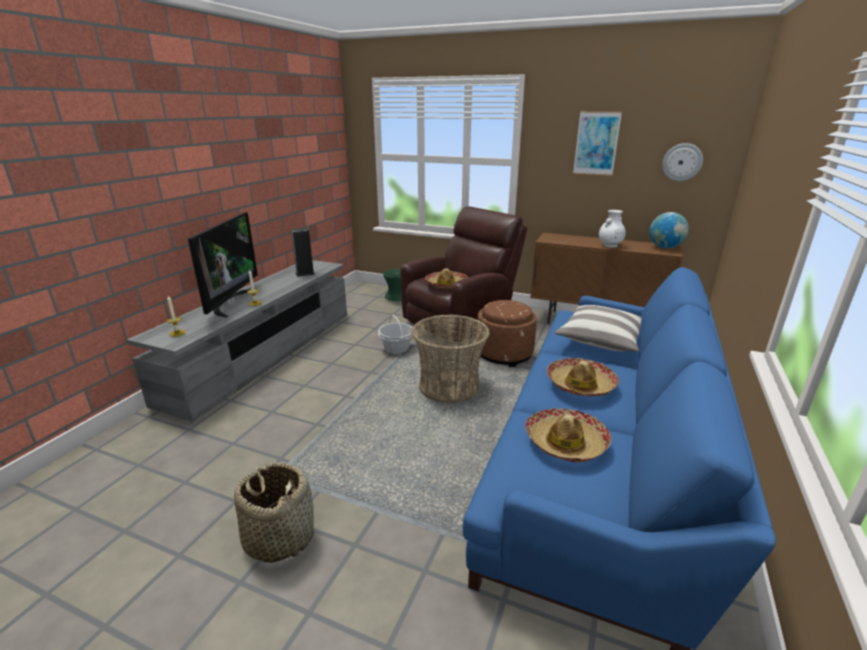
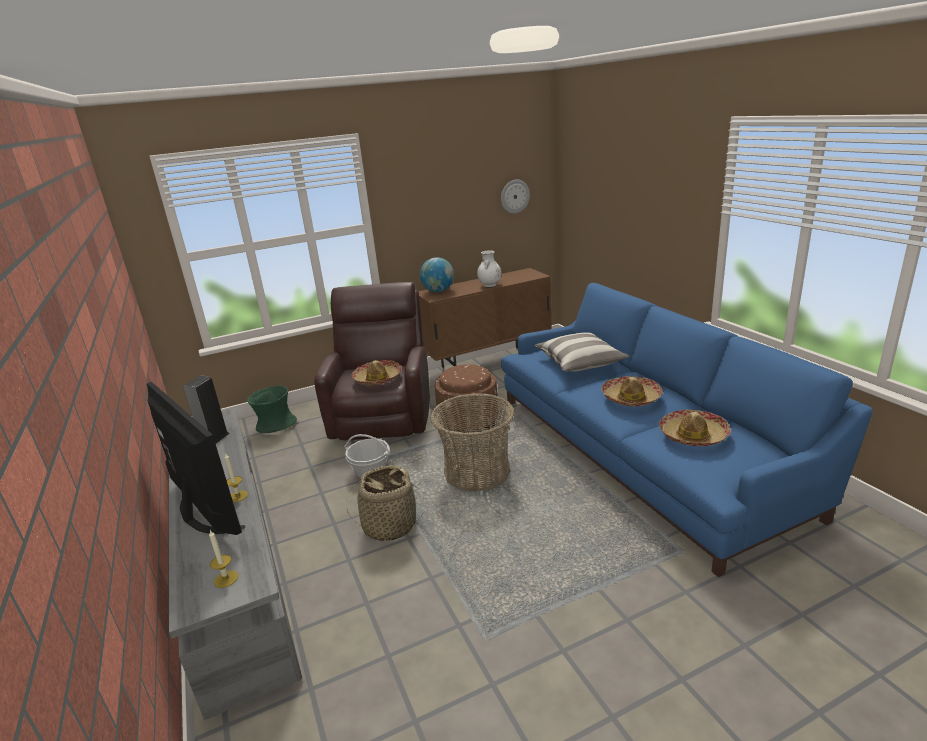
camera: 45 degrees left, 0 degrees up
basket [234,462,314,563] -> basket moved to [346,465,423,542]
picture [573,111,622,176] -> none
globe [649,212,689,248] -> globe moved to [420,257,454,292]

